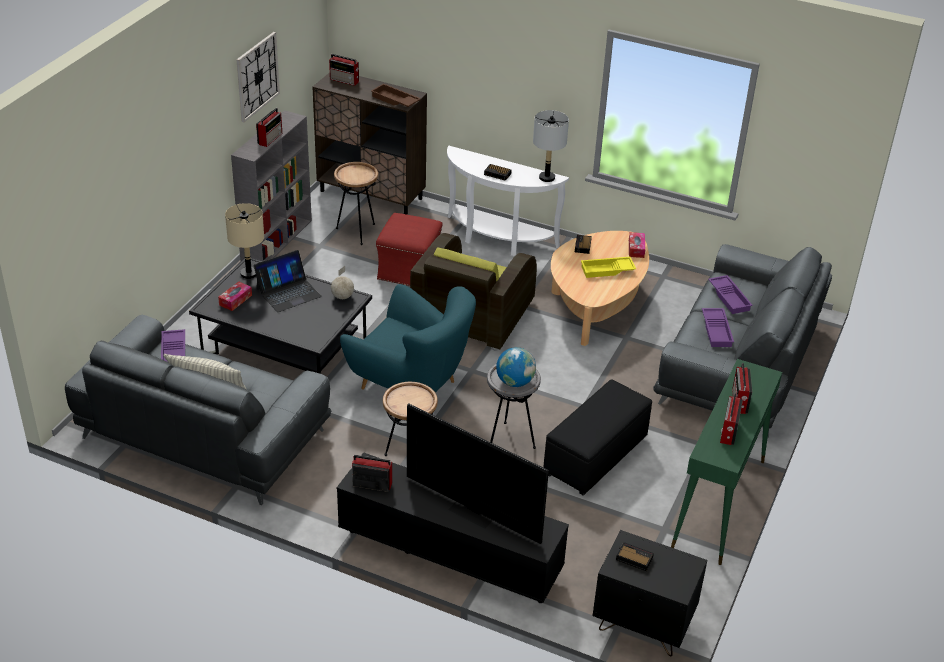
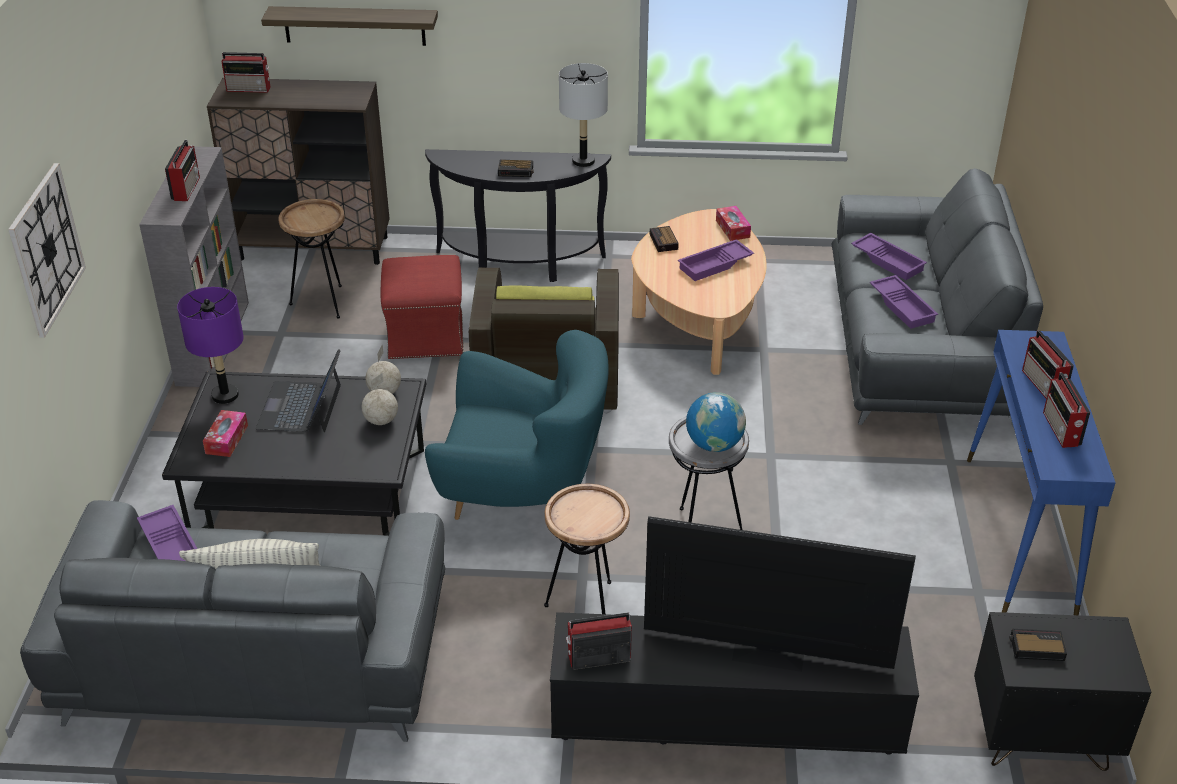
camera: 20 degrees left, 0 degrees up
beige table lamp [225,203,264,279] -> purple table lamp [177,287,244,404]
wall clock [236,32,280,122] -> wall clock moved to [8,163,86,338]
laptop [254,250,322,312] -> laptop turned 150 degrees clockwise [256,349,341,432]
brown tray [371,84,421,107] -> none
white console table [447,146,569,256] -> black console table [425,149,611,282]
black ottoman [543,379,652,496] -> none
yellow tray [581,257,636,278] -> purple tray [678,239,754,281]
green console table [671,359,782,565] -> blue console table [967,330,1116,615]
none -> shelf [261,6,438,46]
none -> globe [362,373,398,425]

